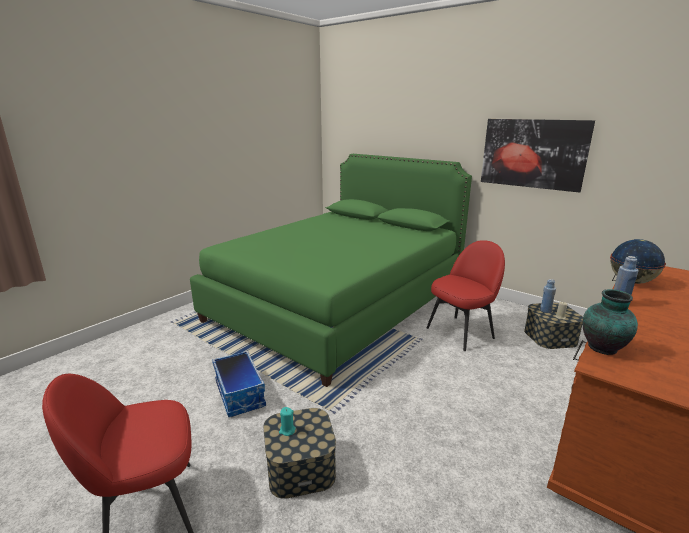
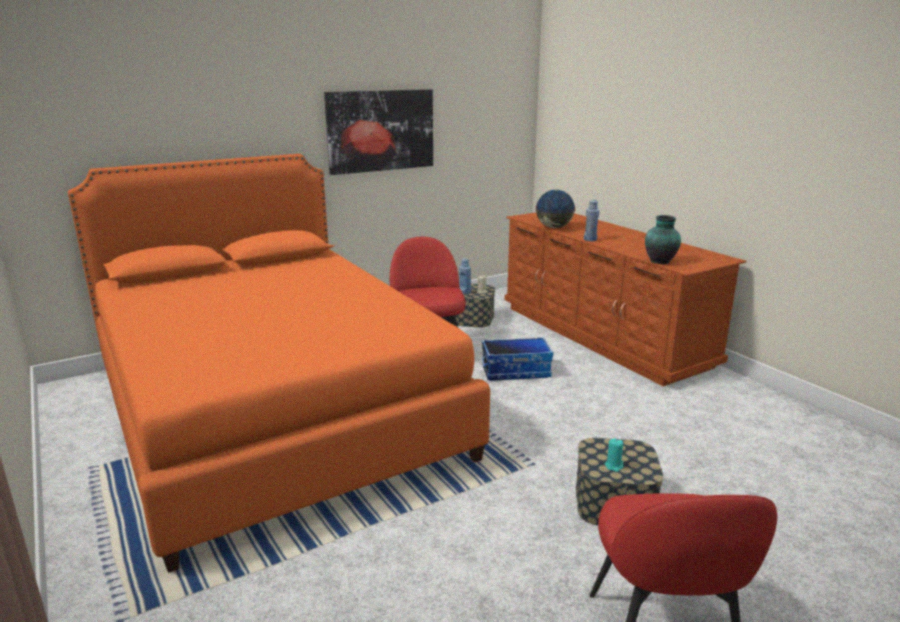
camera: 70 degrees left, 0 degrees up
green bed [190,154,472,387] -> orange bed [68,154,490,573]
storage box [212,351,266,417] -> storage box moved to [482,337,553,381]

